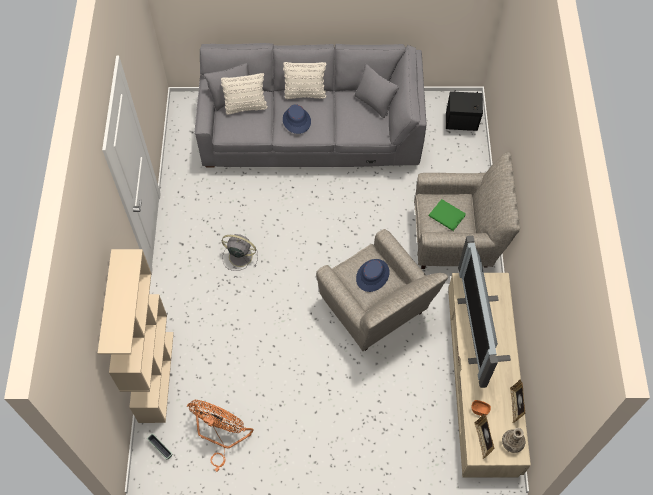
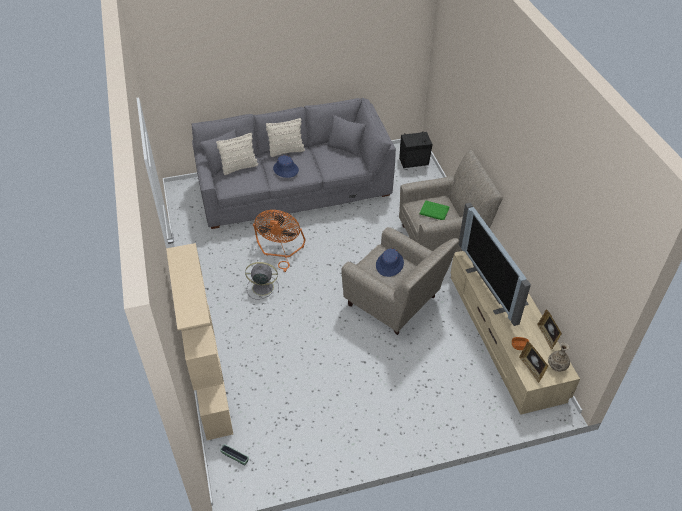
camera: 15 degrees left, 15 degrees down
orange fan [187,400,254,472] -> orange fan moved to [253,210,305,272]

